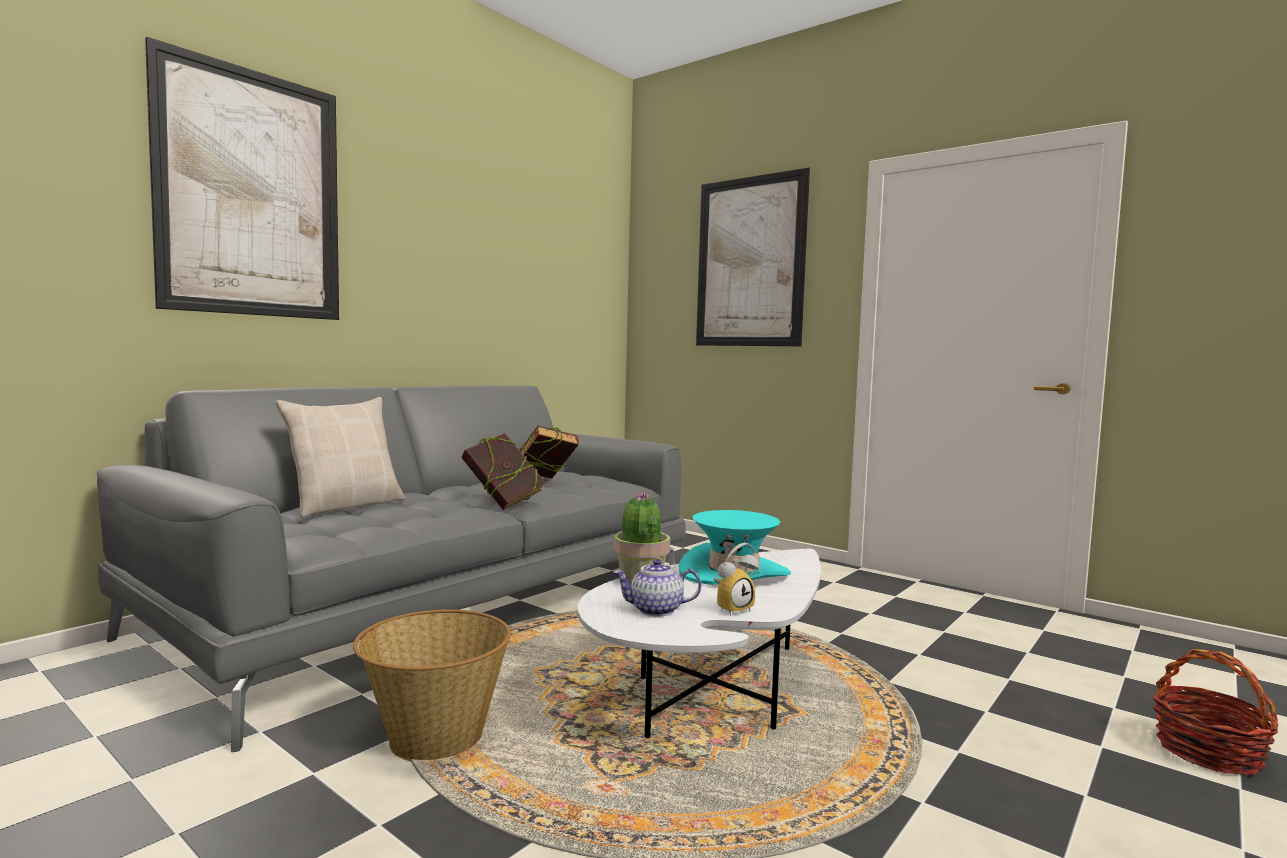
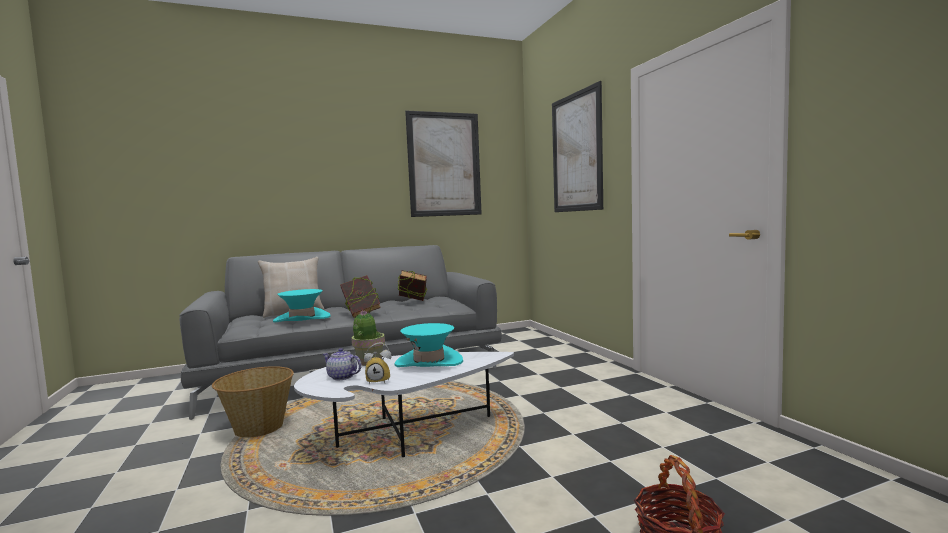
camera: 30 degrees right, 0 degrees up
picture [145,37,339,320] -> picture moved to [405,111,482,217]
none -> turquoise hat [273,289,331,322]

